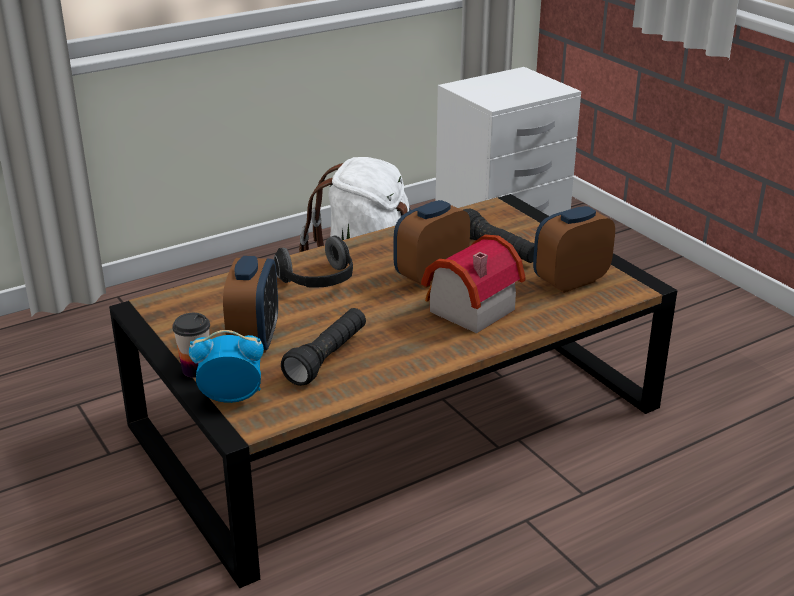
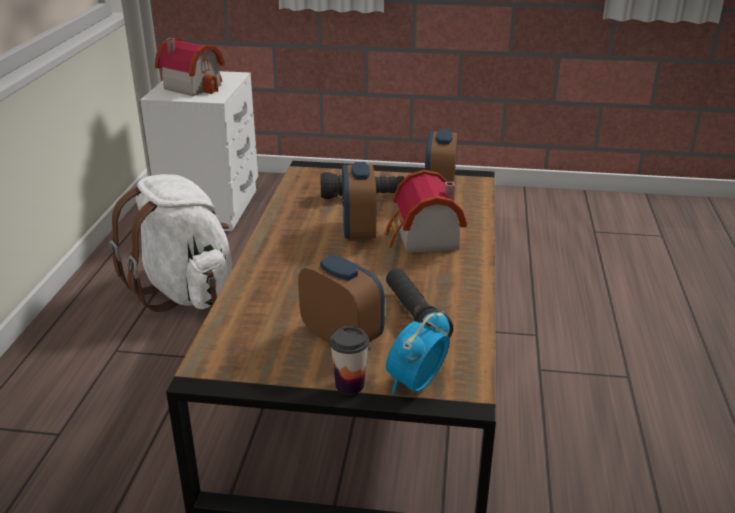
camera: 50 degrees left, 0 degrees up
headphones [274,236,353,288] -> none
none -> toy house [155,38,225,96]

